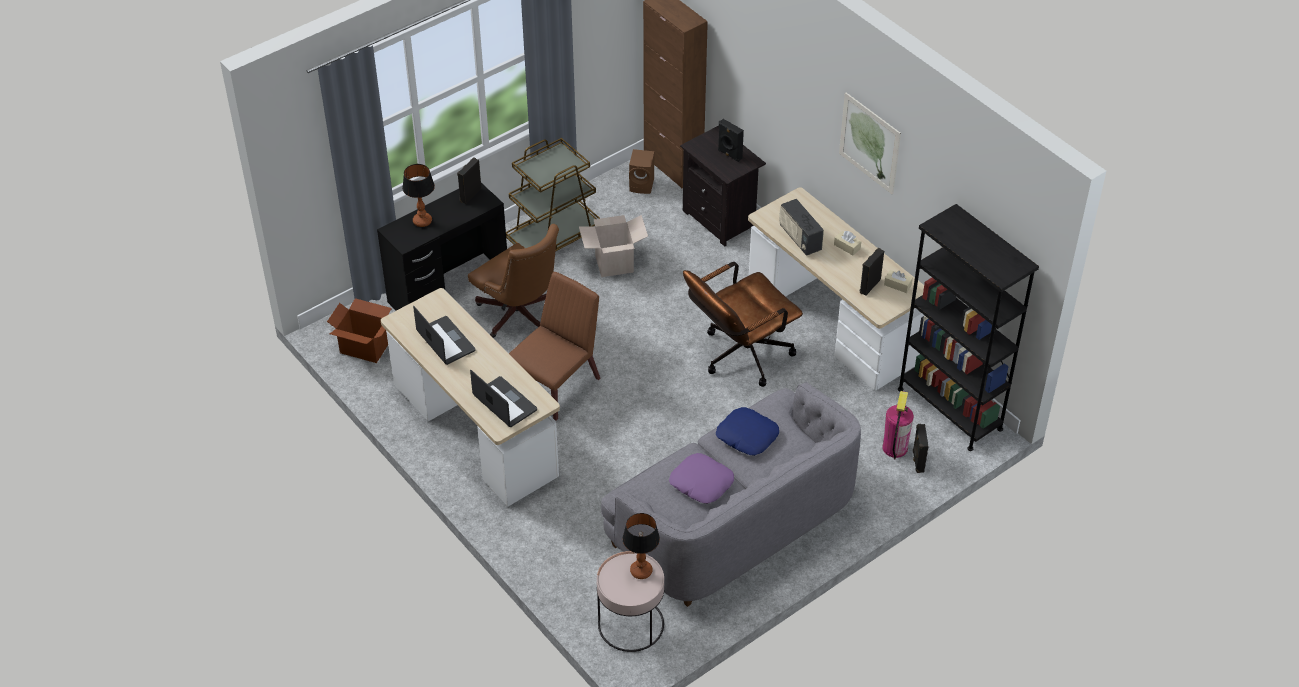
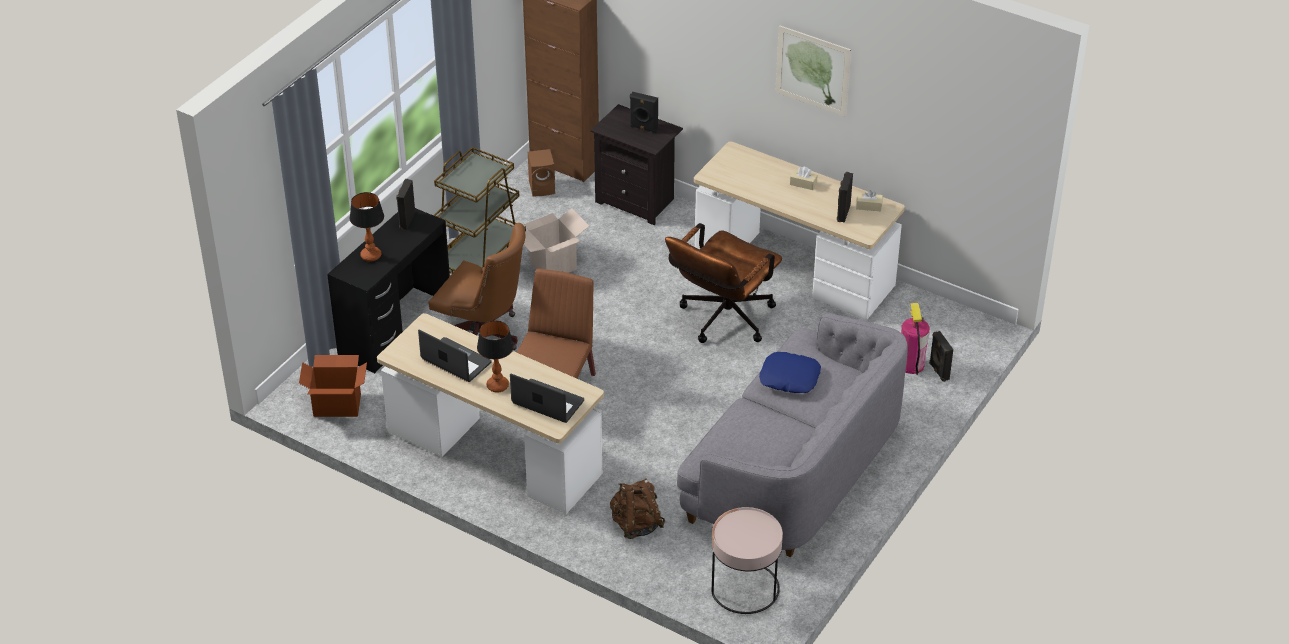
camera: 20 degrees left, 5 degrees down
table lamp [623,513,660,579] -> table lamp moved to [477,320,514,393]
purple pillow [669,453,734,504] -> none
radio [779,199,824,256] -> none
black bookcase [898,204,1039,451] -> none
none -> brown backpack [610,479,665,539]

